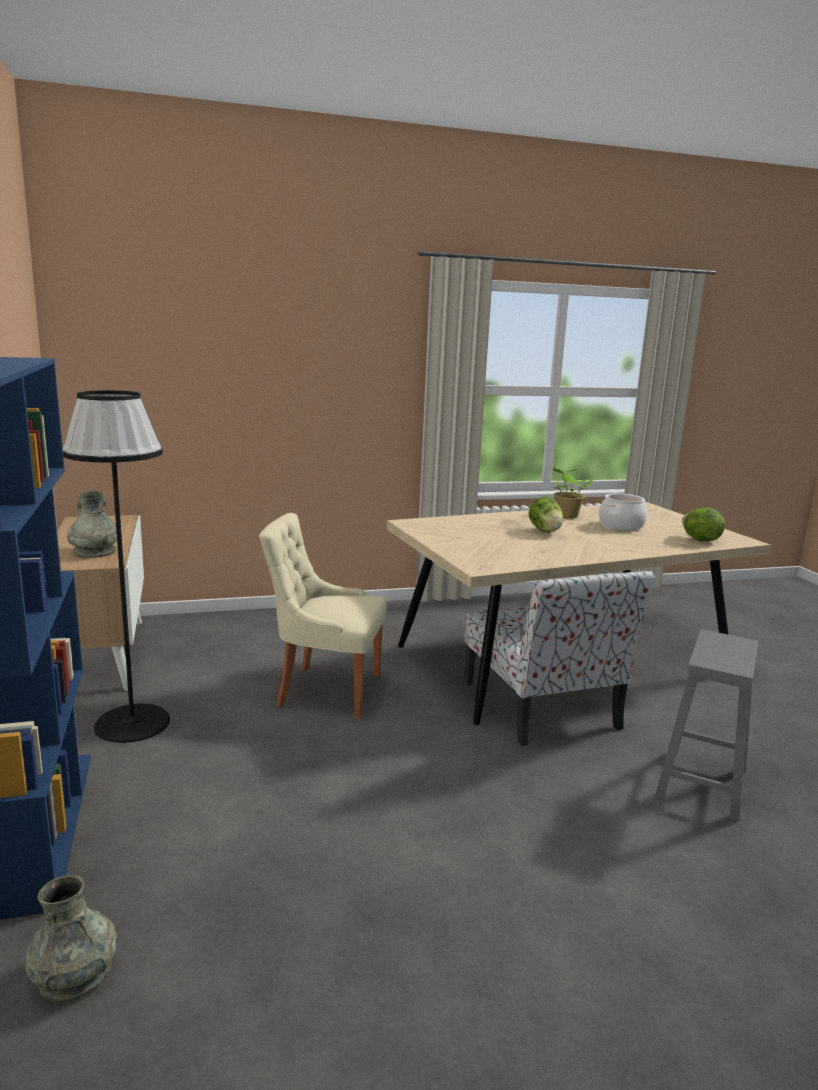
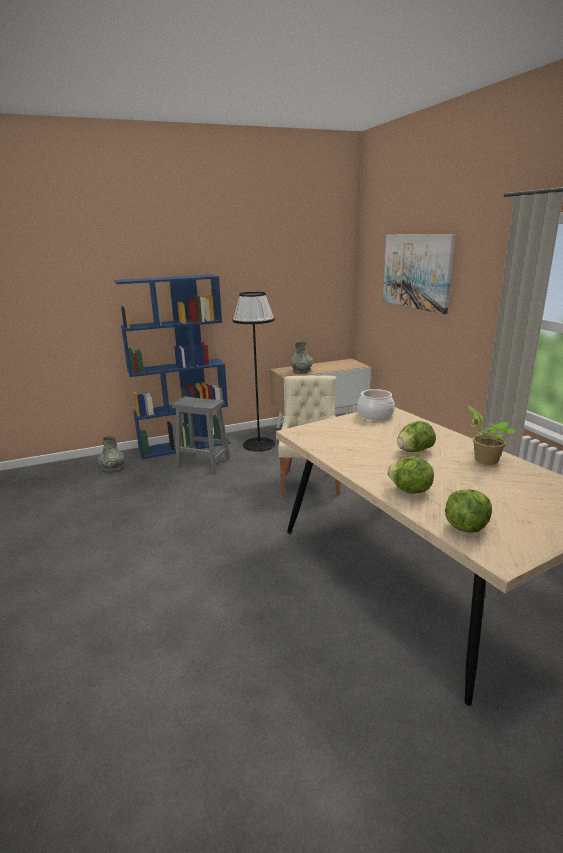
camera: 85 degrees right, 5 degrees up
chair [464,571,655,746] -> none
cooking pot [599,493,647,531] -> cooking pot moved to [357,389,395,420]
grey stool [655,630,758,821] -> grey stool moved to [172,396,231,474]
none -> picture [383,234,455,314]
none -> lettuce [387,457,434,493]

